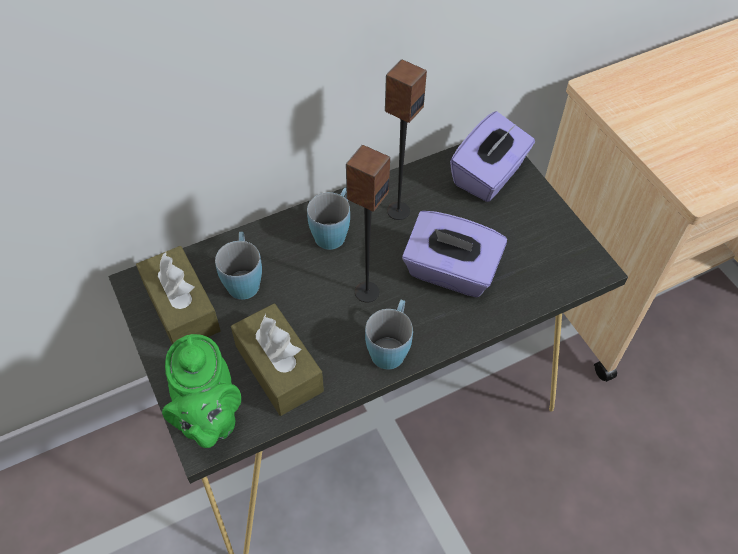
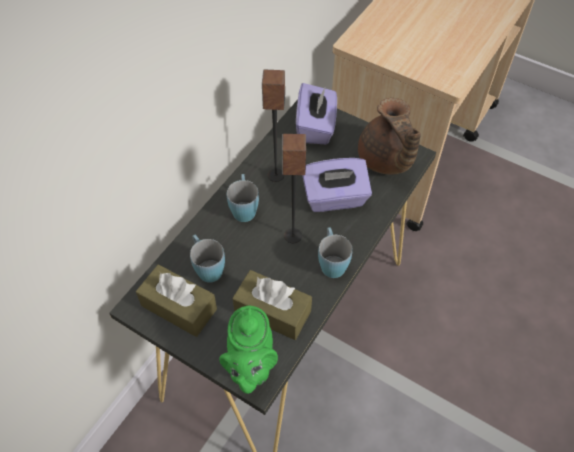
camera: 30 degrees left, 0 degrees up
green teapot [162,334,241,448] -> green teapot turned 45 degrees clockwise [219,306,278,394]
none -> brown teapot [358,98,421,175]

